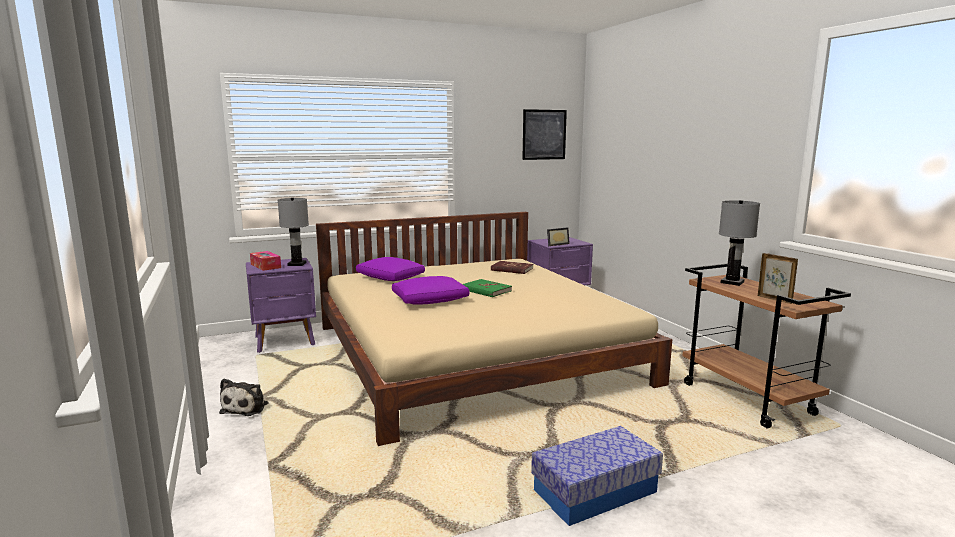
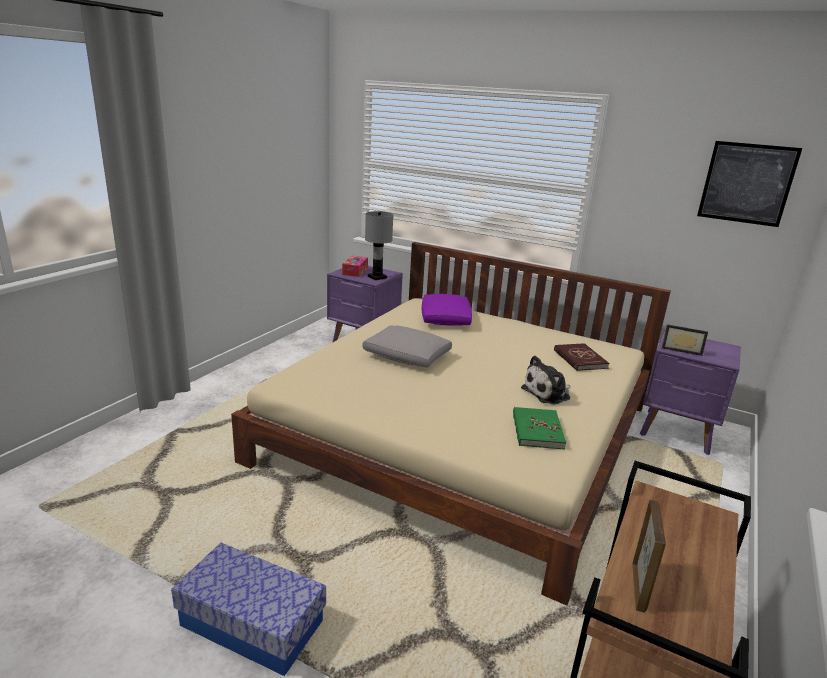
camera: 50 degrees right, 10 degrees up
plush toy [219,379,269,416] -> plush toy moved to [521,356,571,405]
purple pillow [392,276,470,305] -> grey pillow [362,325,452,368]
green book [462,279,512,297] -> green book moved to [513,407,566,449]
grey table lamp [719,200,760,286] -> none

